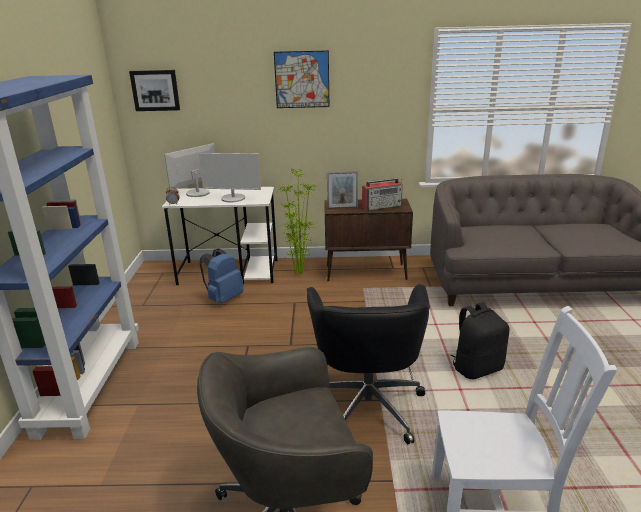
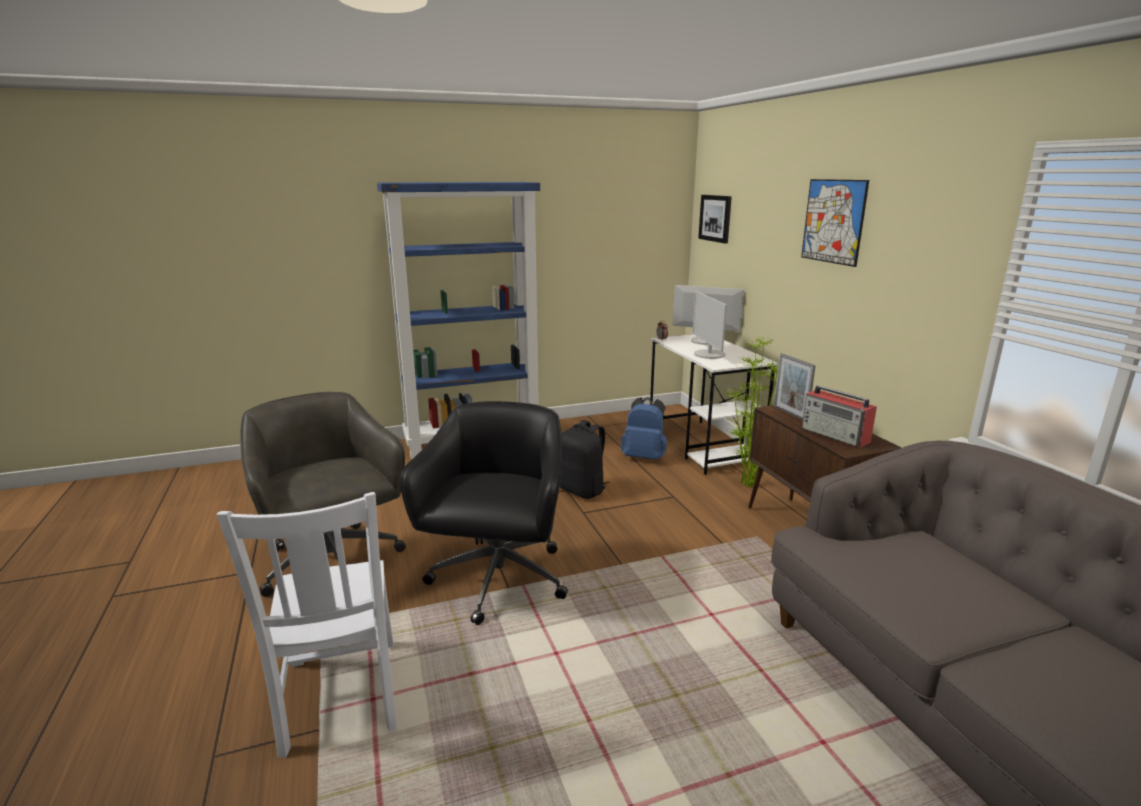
camera: 70 degrees right, 5 degrees down
black office chair [307,284,430,444] -> black office chair turned 120 degrees clockwise [400,401,568,625]
black backpack [450,302,509,379] -> black backpack moved to [560,420,609,499]

